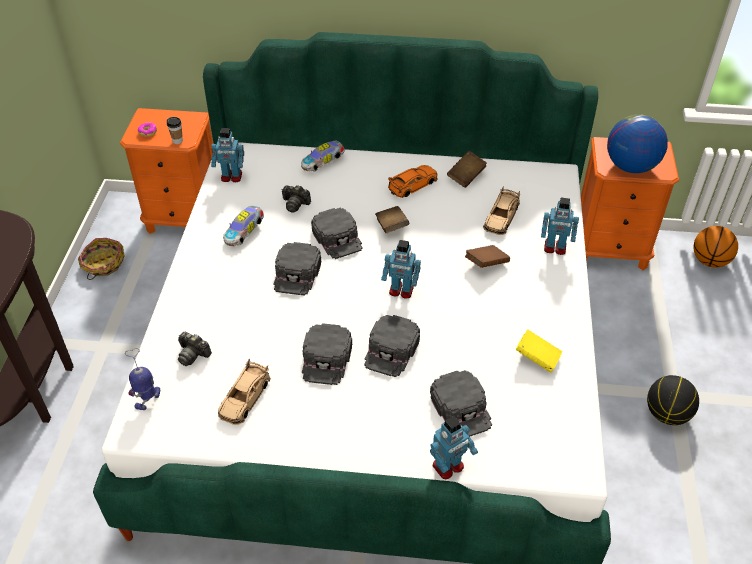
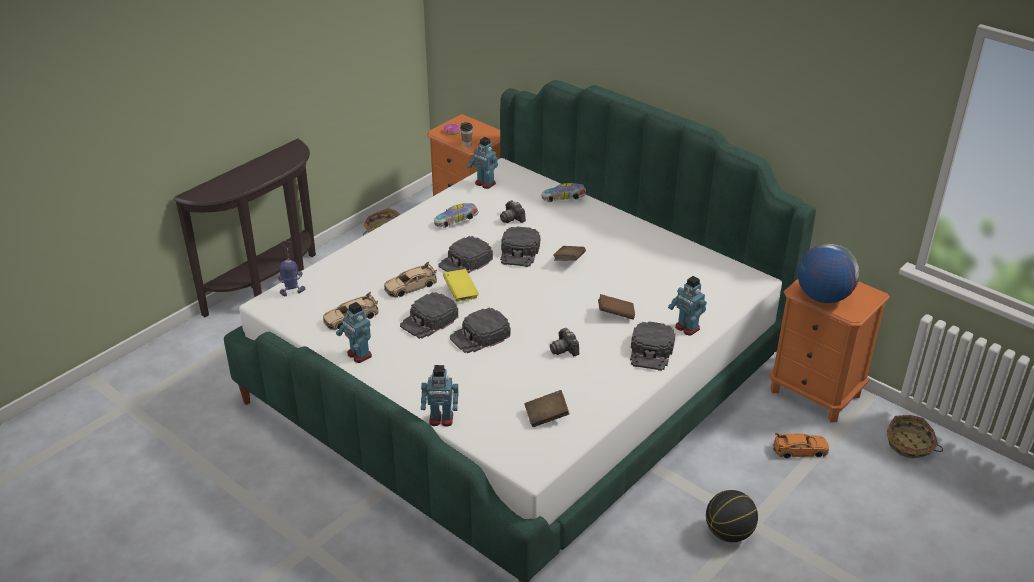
camera: 35 degrees right, 10 degrees down
camera [178,332,212,366] -> camera moved to [550,328,579,356]
toy robot [381,240,421,299] -> toy robot moved to [336,302,372,363]
orange toy car [388,165,438,198] -> orange toy car moved to [773,433,829,458]
black cap [430,370,492,436] -> black cap moved to [630,321,675,371]
brown book [447,151,487,188] -> brown book moved to [524,390,570,427]
beige toy car [483,187,521,235] -> beige toy car moved to [384,262,437,298]
yellow book [516,329,562,373] -> yellow book moved to [443,269,479,302]
basketball [693,226,738,268] -> basket [887,415,943,459]

